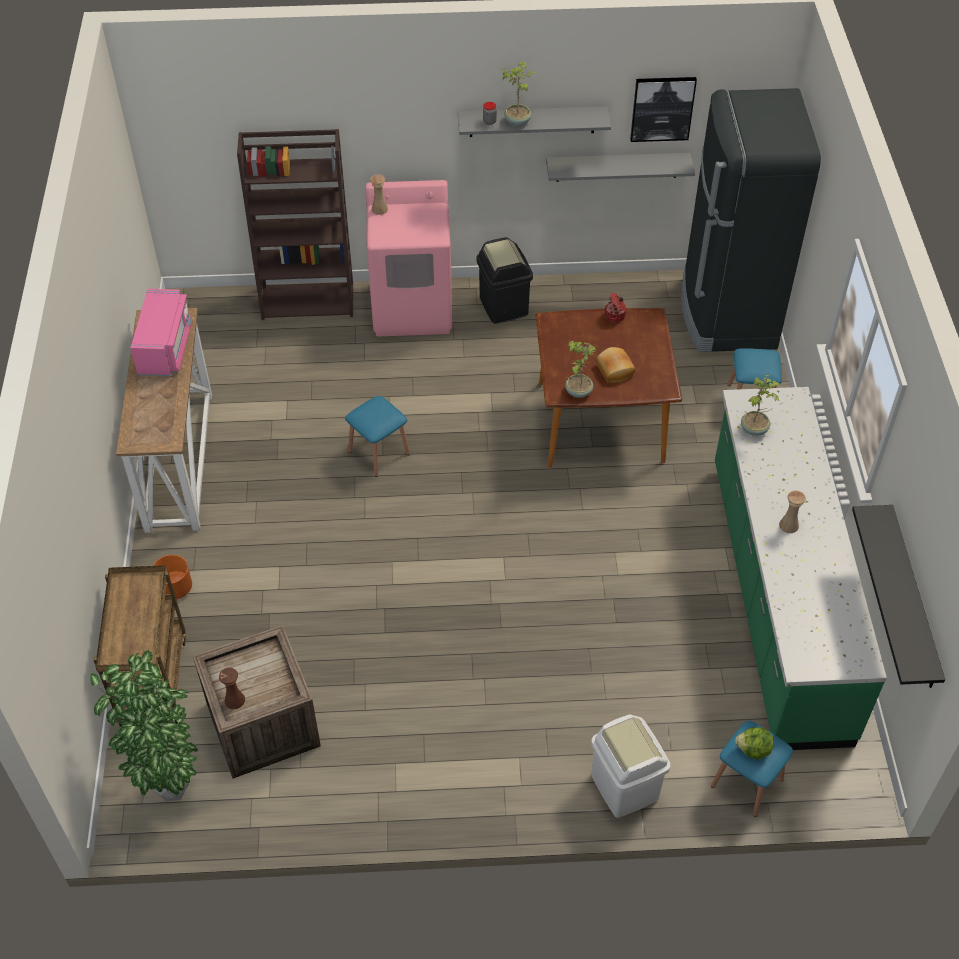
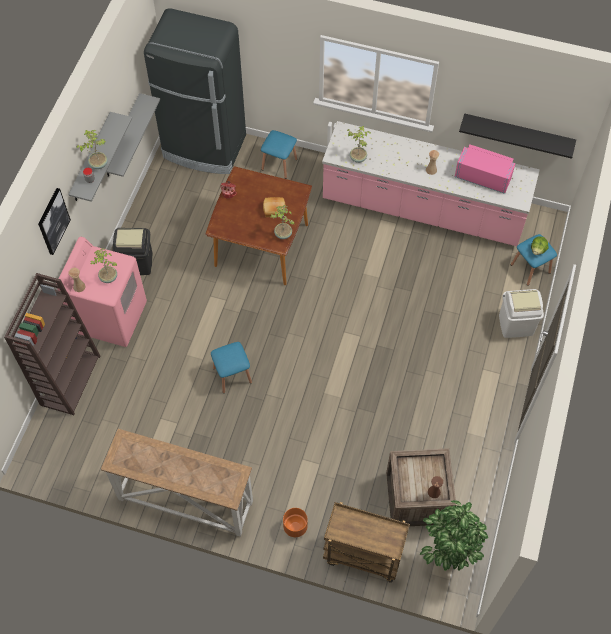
camera: 70 degrees left, 10 degrees up
pink microwave [130,289,192,376] -> pink microwave moved to [455,145,515,194]
picture [630,77,697,142] -> picture moved to [38,188,71,255]
green counter [715,387,887,750] -> pink counter [322,121,540,246]
none -> potted plant [91,248,117,283]

